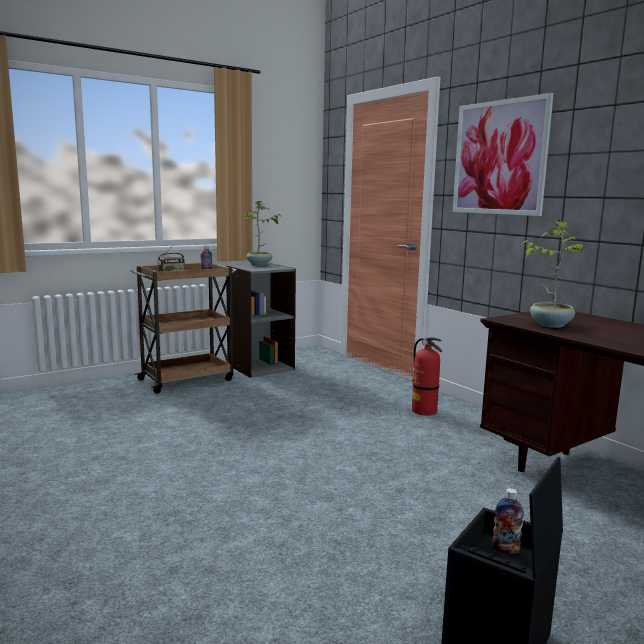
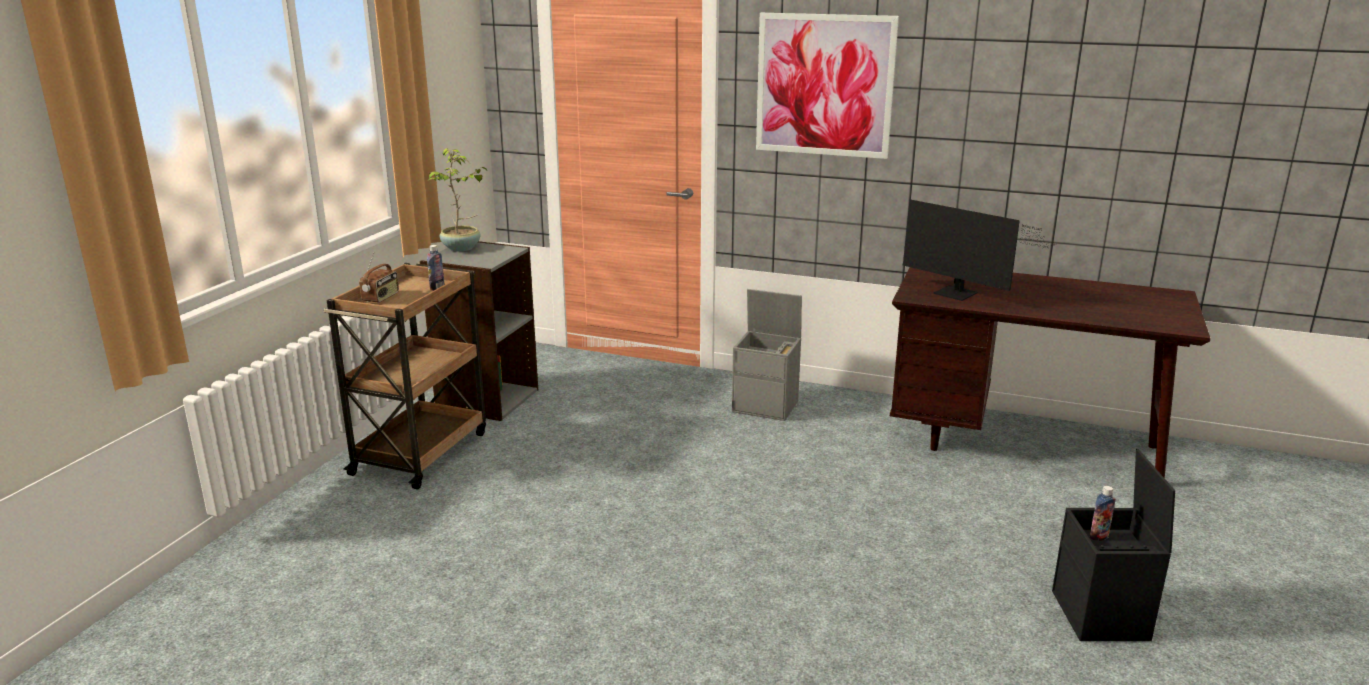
camera: 35 degrees left, 10 degrees up
fire extinguisher [412,337,442,416] -> grey storage box [732,289,802,421]
potted plant [522,220,585,328] -> monitor [903,199,1057,301]

